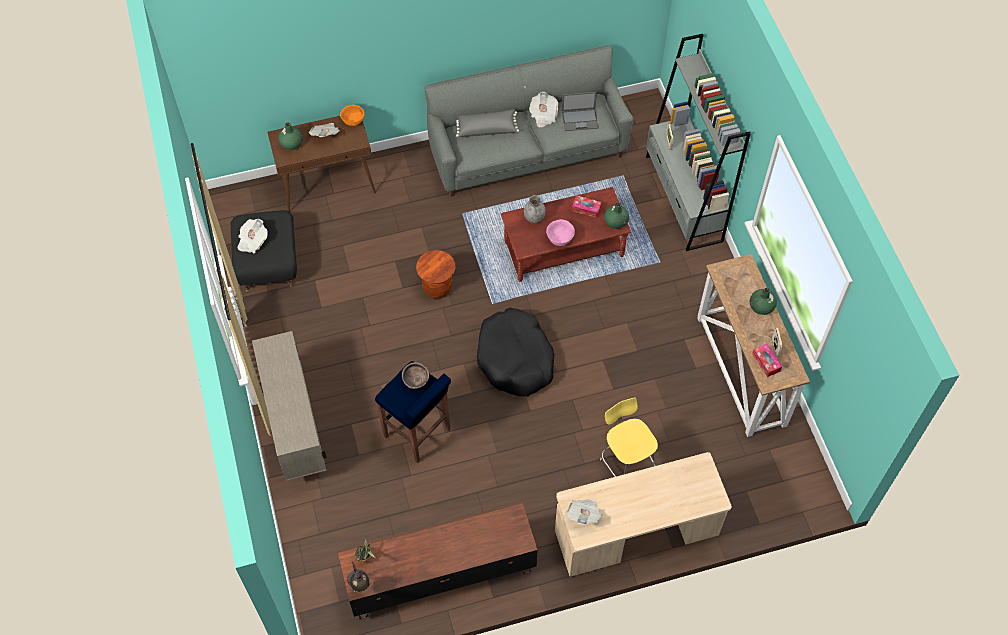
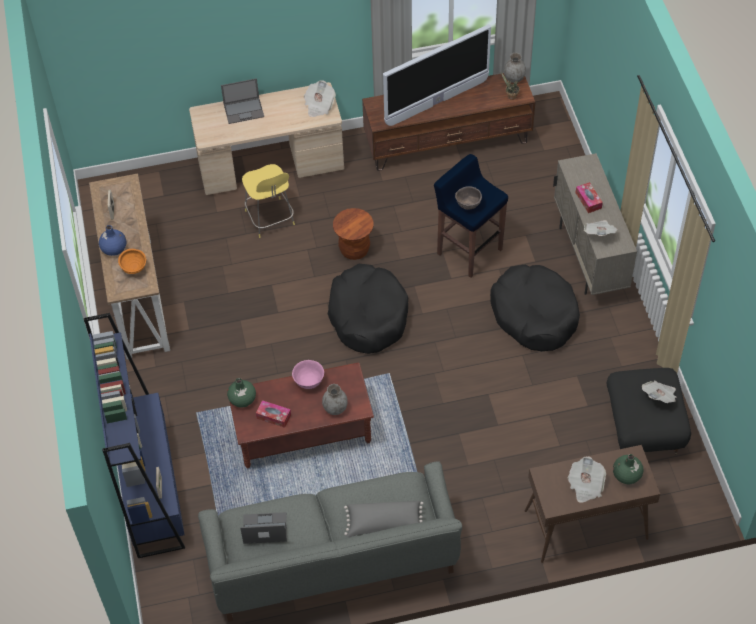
camera: 175 degrees left, 5 degrees down
orange bowl [340,105,365,126] -> orange bowl moved to [118,249,146,274]
table lamp [347,562,370,593] -> grey vase [504,53,526,83]
brown stool [416,250,456,299] -> brown stool moved to [333,208,374,260]
newspaper [529,92,559,128] -> newspaper moved to [584,220,617,236]
grey bookcase [646,34,751,251] -> blue bookcase [84,313,185,558]
green vase [750,288,777,315] -> blue vase [99,225,127,256]
tissue box [752,344,782,377] -> tissue box moved to [576,182,603,213]
none -> laptop [221,78,264,124]
none -> television [383,24,491,126]
none -> black dog bed [490,265,580,351]

